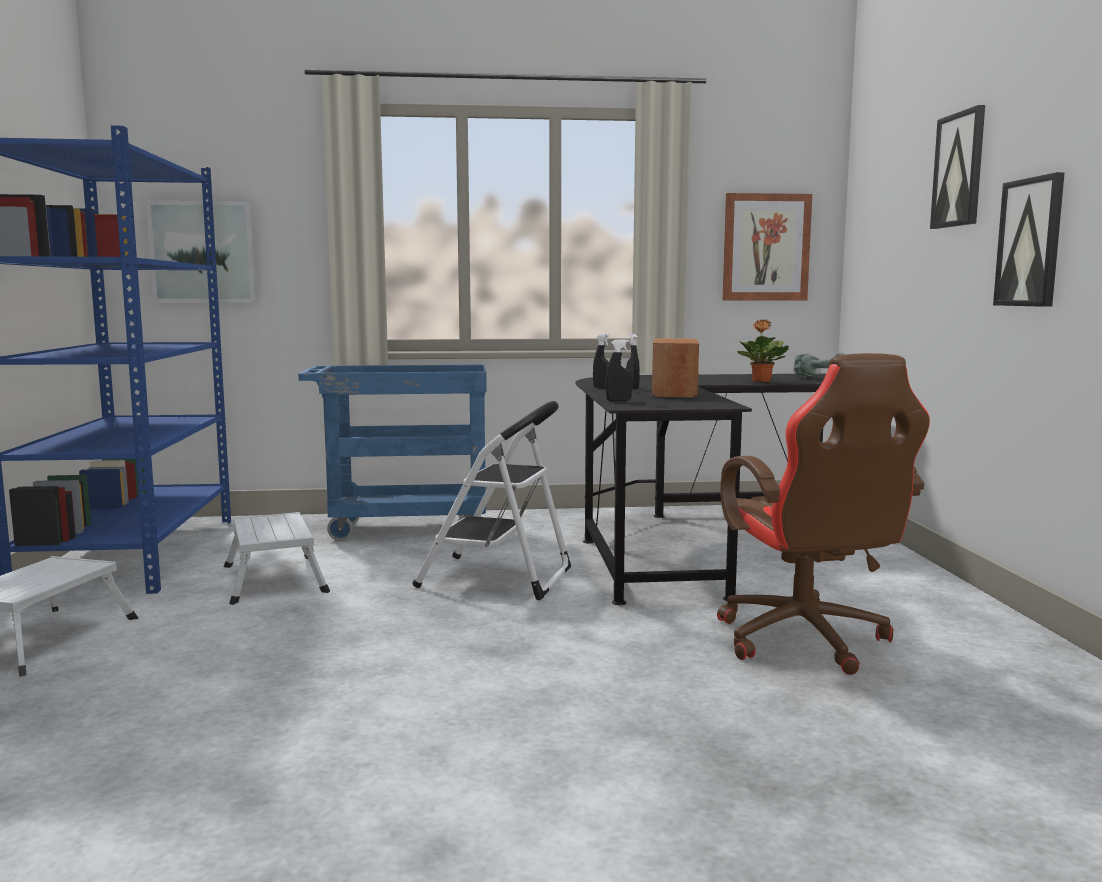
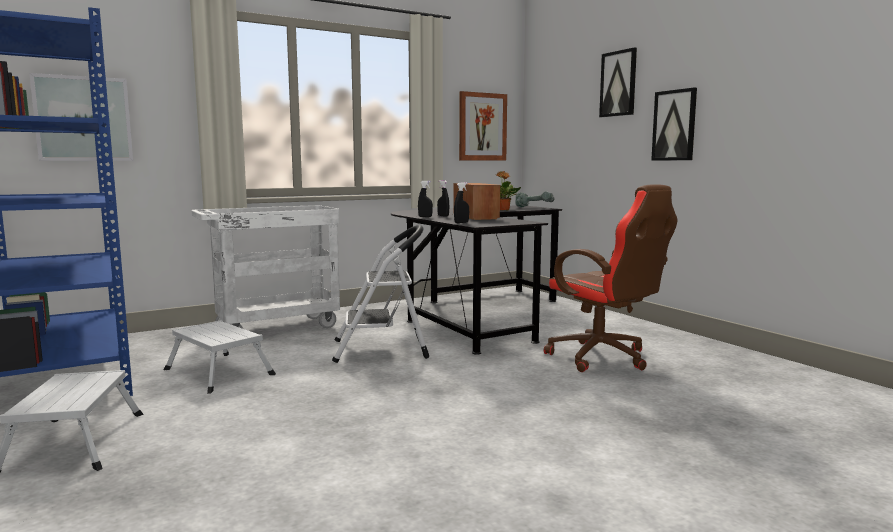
camera: 25 degrees left, 0 degrees up
blue cart [298,365,487,541] -> white cart [191,205,340,329]

